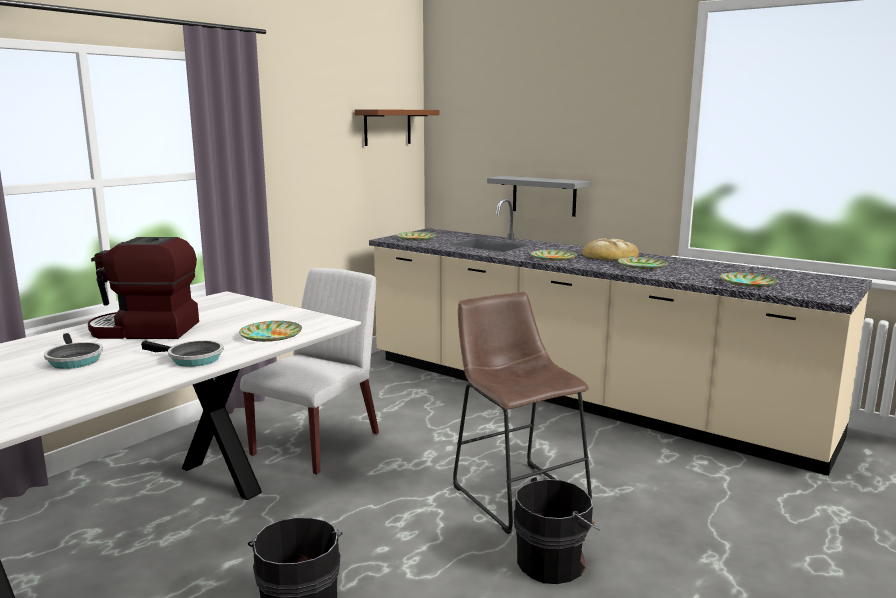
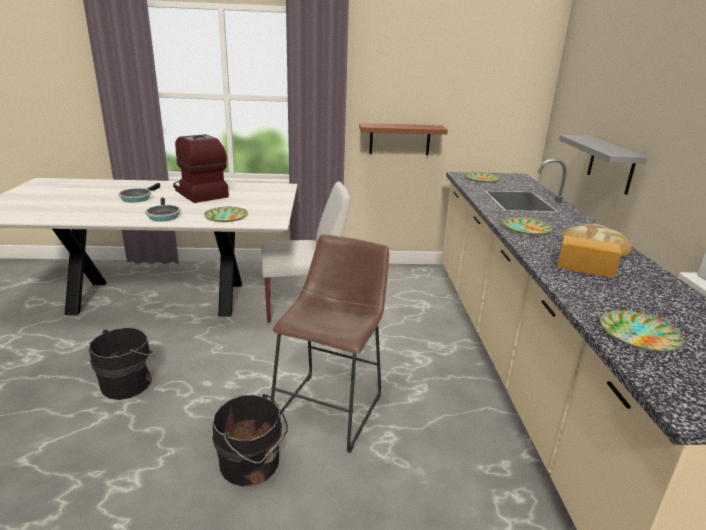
camera: 50 degrees right, 10 degrees up
brown shelf [355,109,440,146] -> brown shelf moved to [359,123,448,155]
plate [618,257,668,269] -> bread [557,235,622,278]

